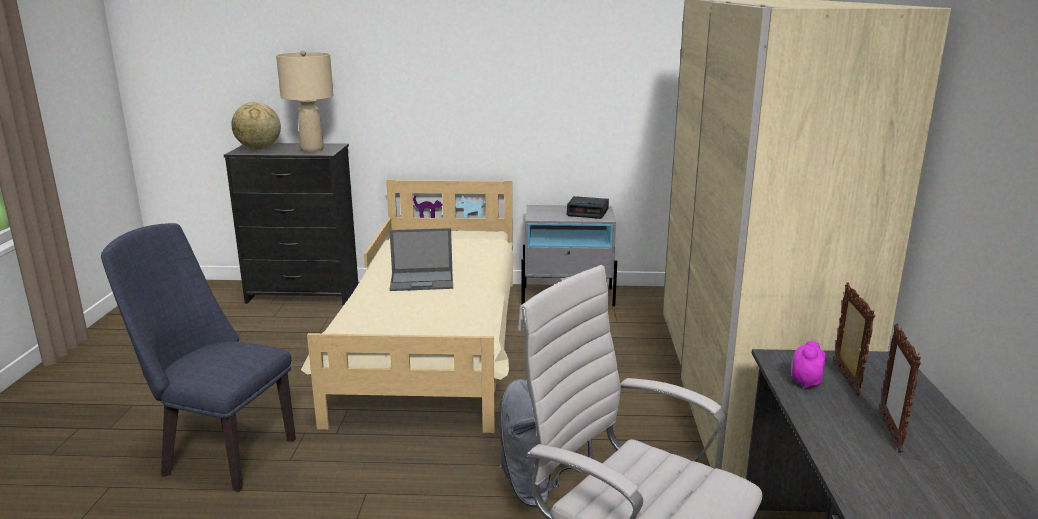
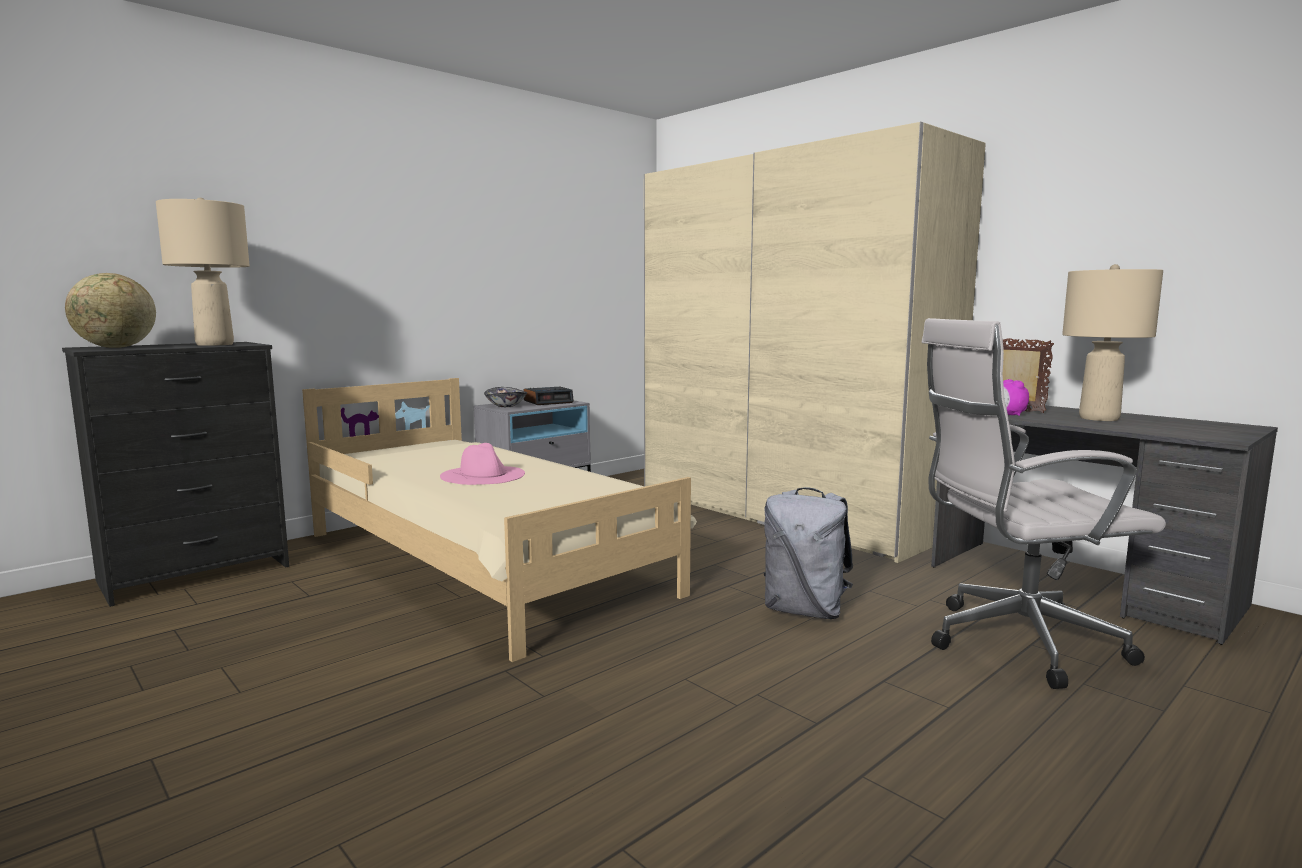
camera: 45 degrees left, 10 degrees down
blue chair [101,223,296,492] -> none
laptop [389,228,453,291] -> pink hat [440,443,525,485]
picture frame [880,324,921,453] -> beige table lamp [1062,264,1163,421]
none -> bowl [484,387,527,407]

